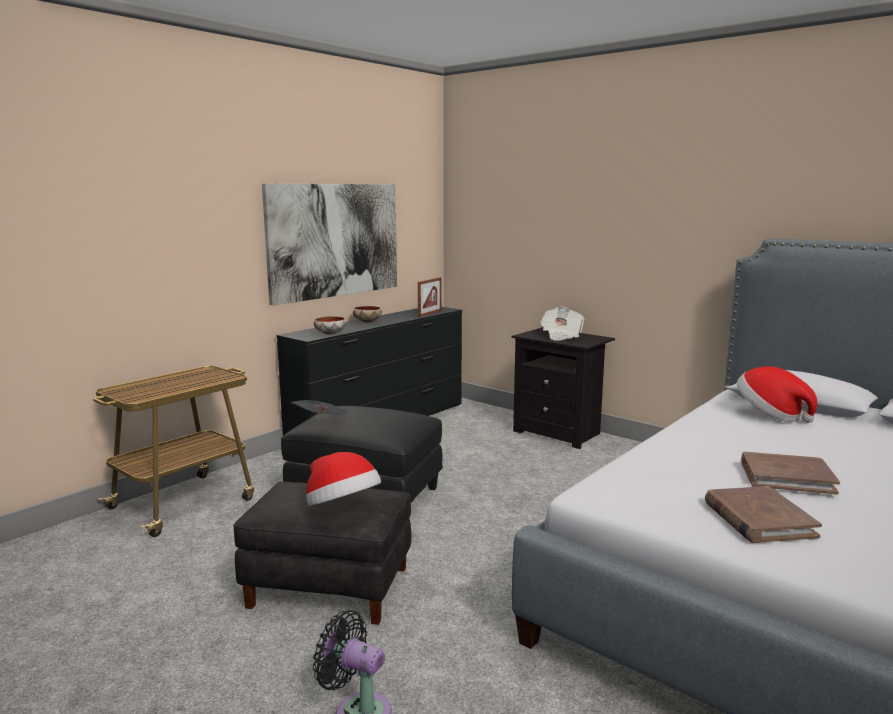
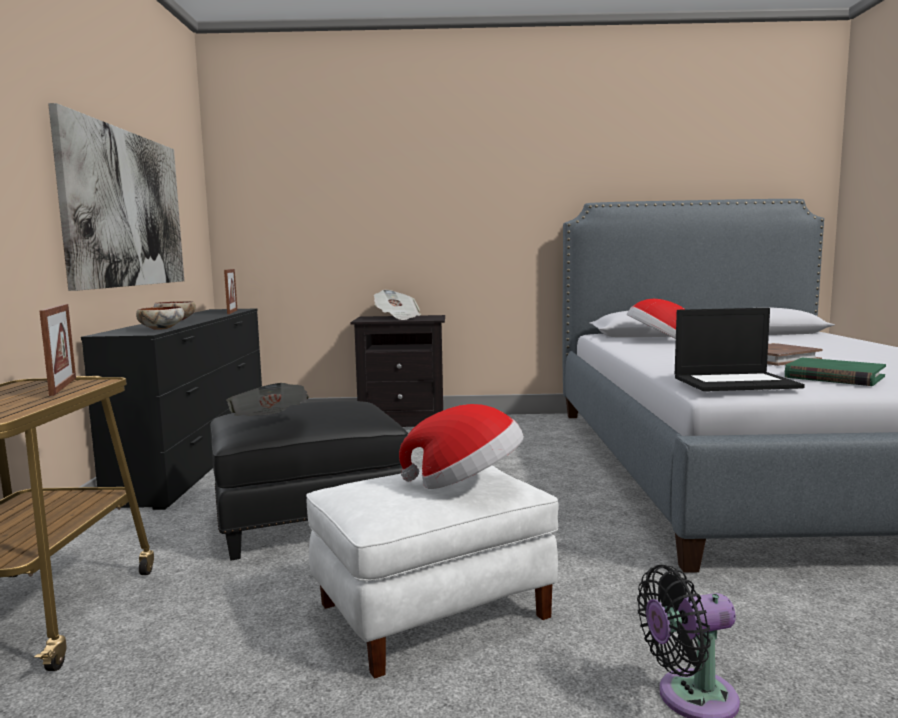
camera: 40 degrees left, 5 degrees down
black ottoman [233,482,411,625] -> white ottoman [306,465,559,678]
brown book [705,486,822,543] -> green book [785,358,886,386]
none -> picture frame [39,304,76,396]
none -> laptop [675,308,805,391]

